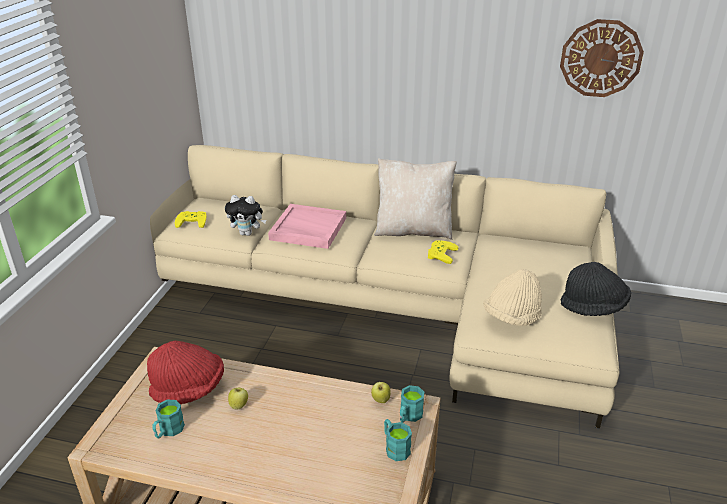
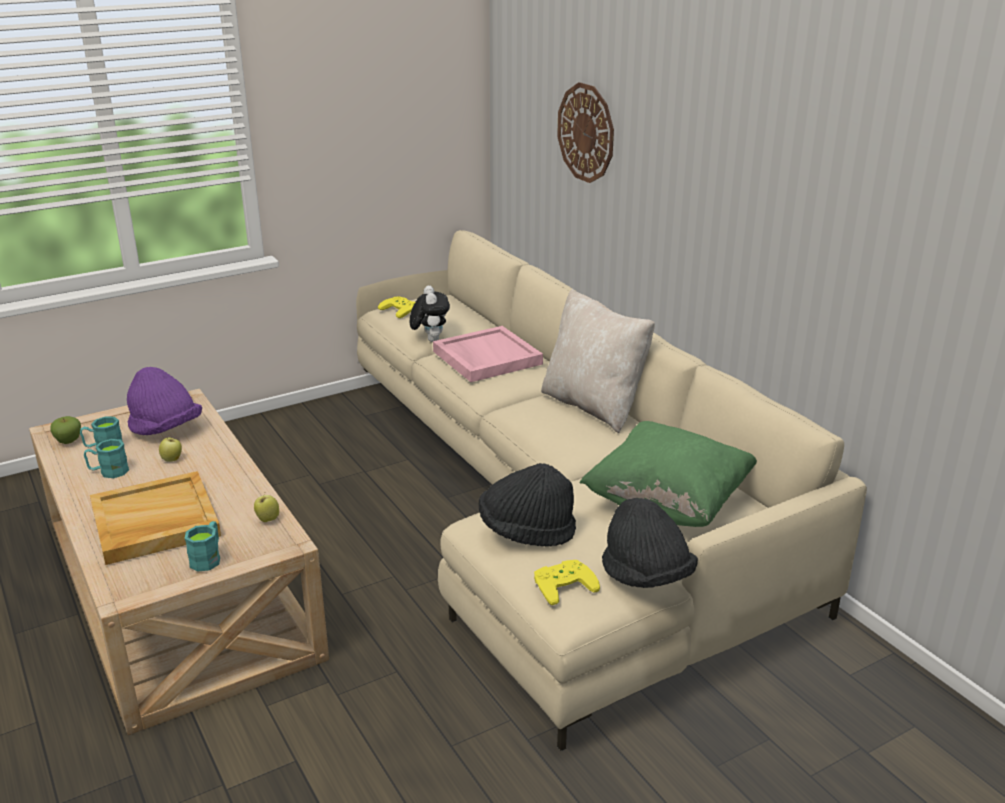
camera: 45 degrees right, 5 degrees down
red hat [147,341,224,405] -> purple hat [127,367,202,435]
plush toy [225,195,266,236] -> plush toy turned 150 degrees counterclockwise [410,285,450,342]
turquoise mug [400,385,424,423] -> turquoise mug moved to [84,439,129,478]
yellow game controller [428,241,459,264] -> yellow game controller moved to [534,560,600,605]
beige hat [483,269,542,326] -> black hat [479,463,576,546]
wall clock [560,19,644,97] -> wall clock moved to [557,82,614,183]
none -> apple [50,416,81,444]
none -> beige tray [90,471,221,565]
none -> green pillow [579,421,757,527]

